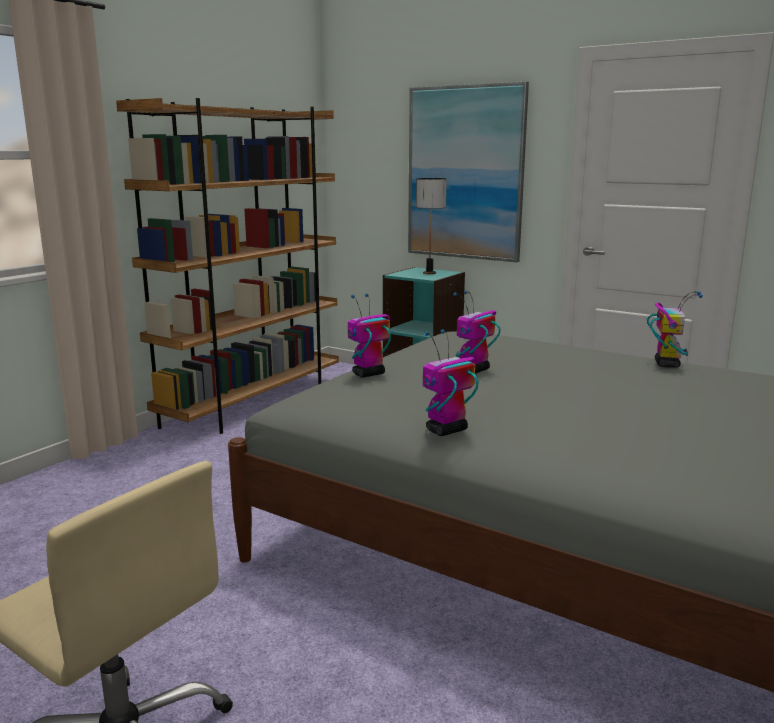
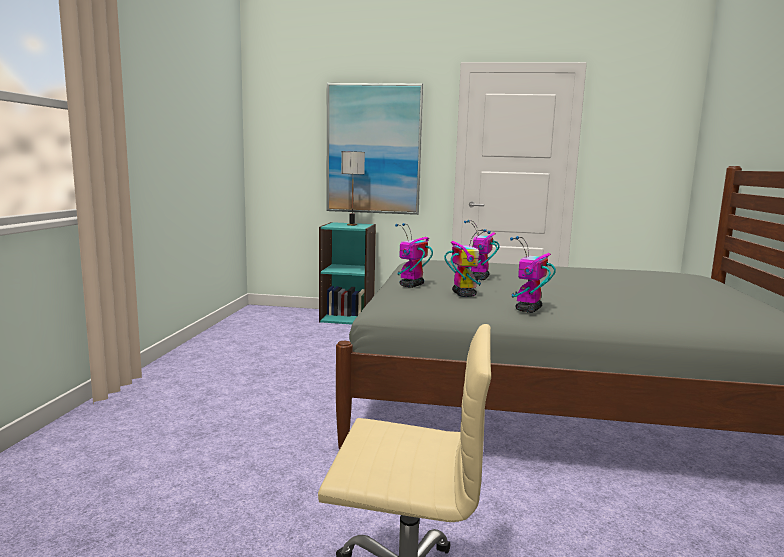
camera: 25 degrees left, 5 degrees down
brown bookcase [116,98,339,434] -> none
toy robot [647,291,703,368] -> toy robot moved to [444,229,491,297]

